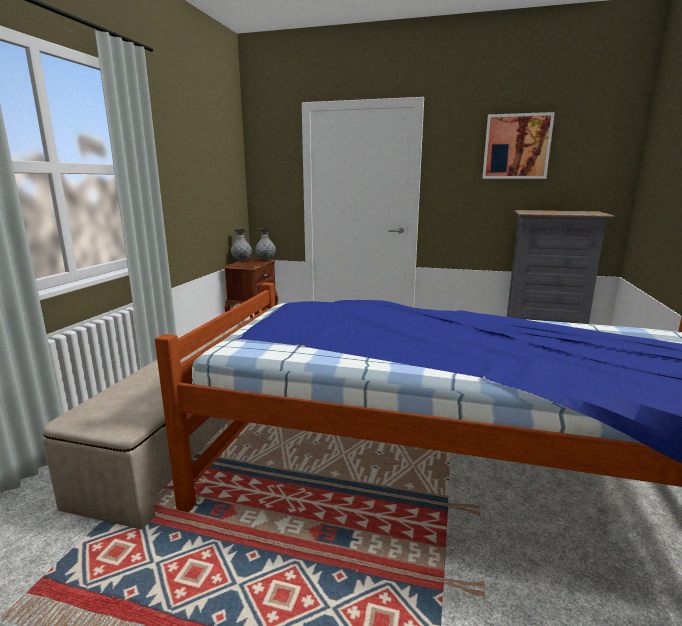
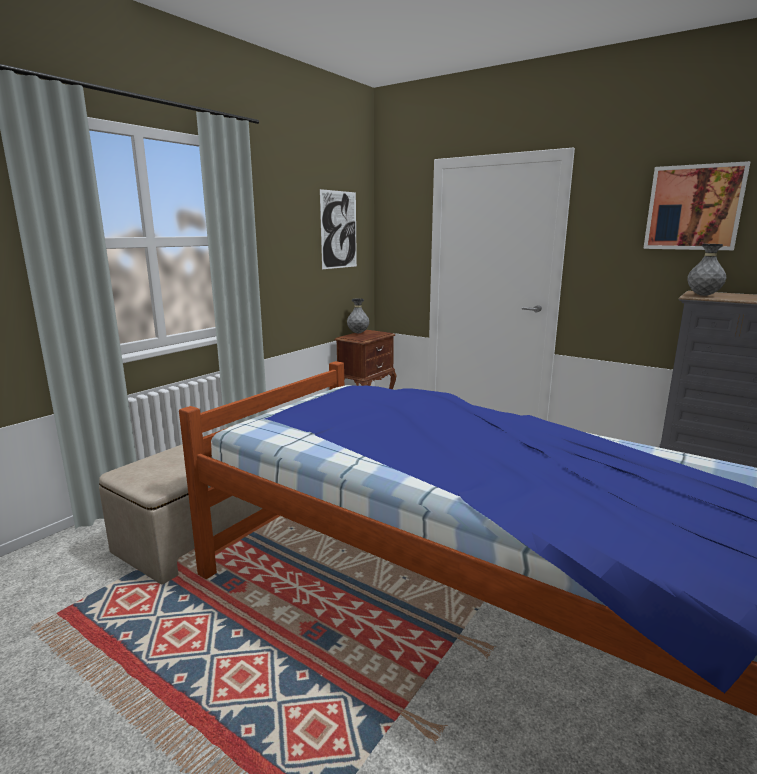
camera: 20 degrees right, 0 degrees up
grey vase [255,228,276,260] -> grey vase moved to [687,244,726,296]
none -> picture [320,189,357,269]

